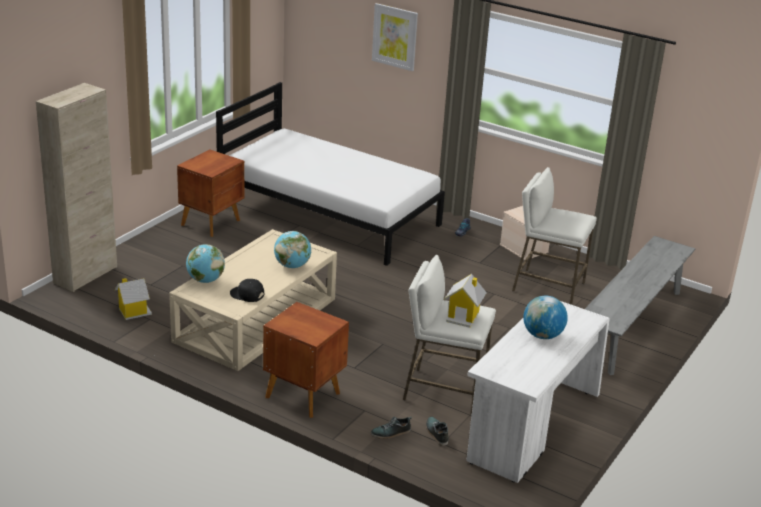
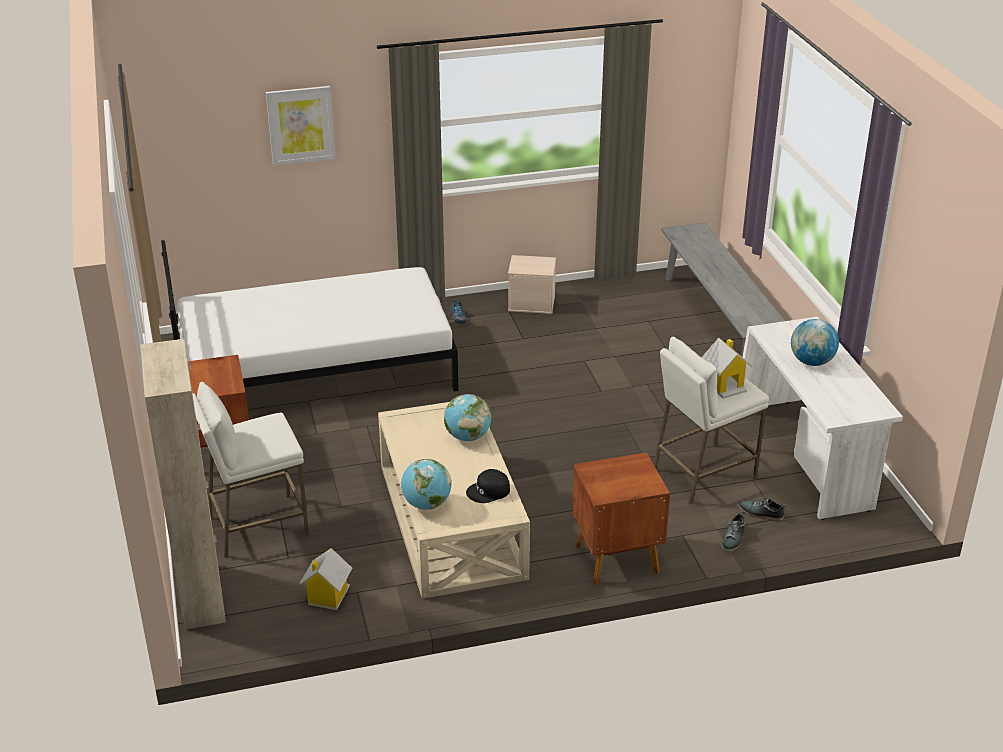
camera: 45 degrees left, 5 degrees up
white stool [512,167,597,305] -> white stool moved to [192,382,309,558]

